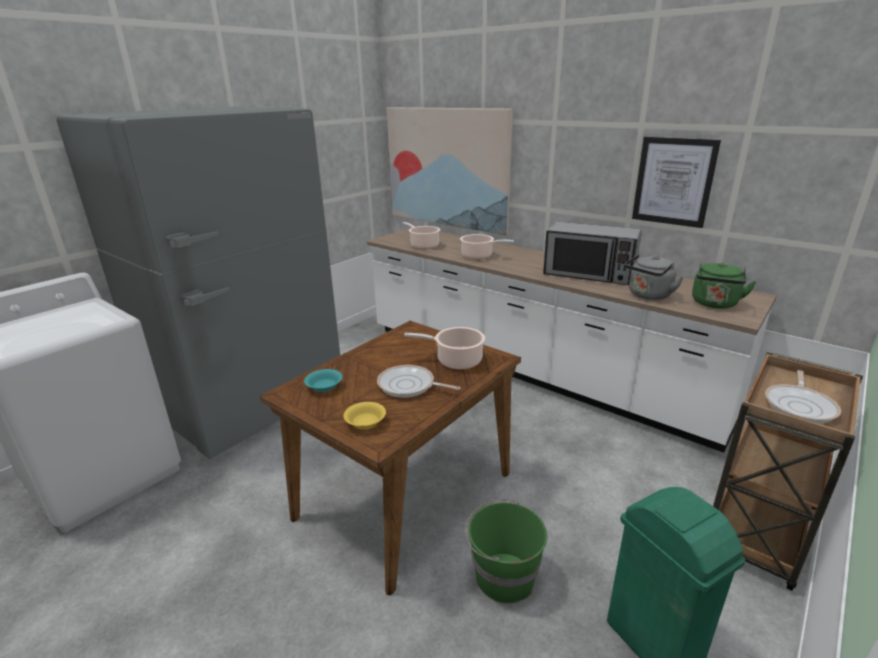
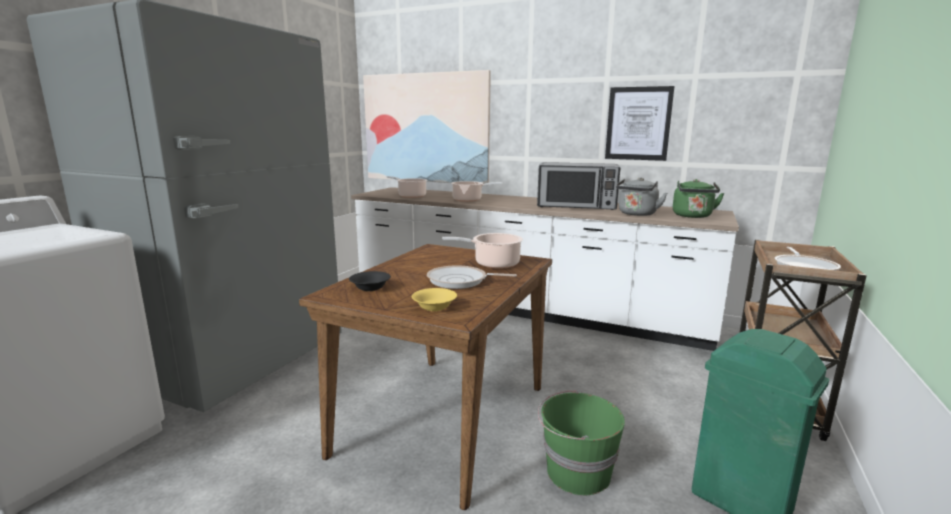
camera: 15 degrees left, 10 degrees down
turquoise bowl [304,369,342,392] -> black bowl [349,271,391,291]

